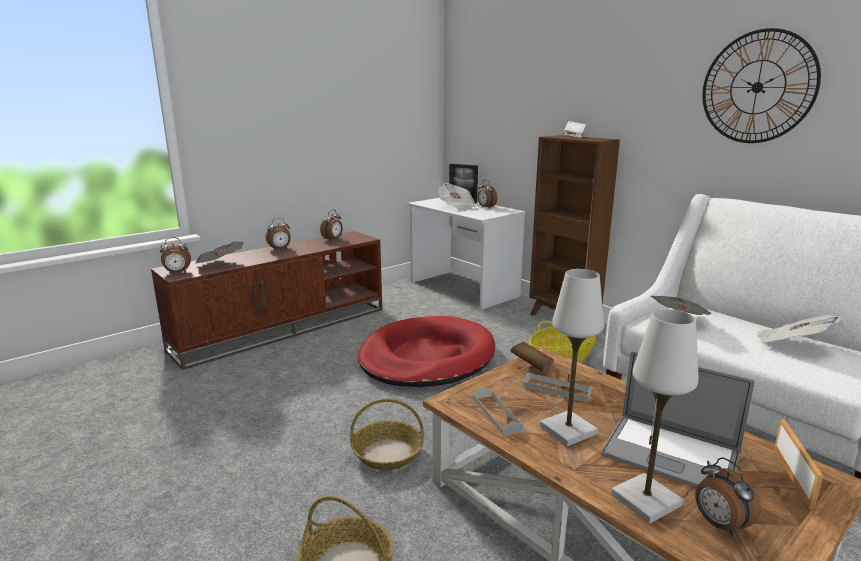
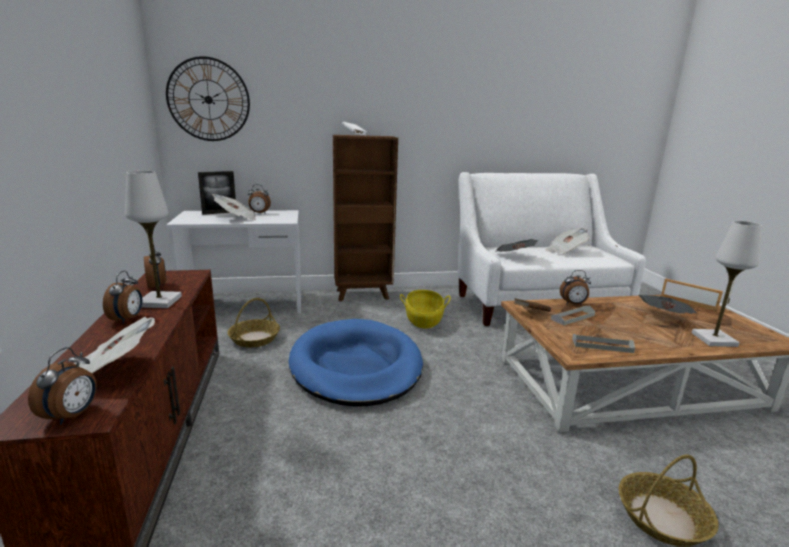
camera: 60 degrees left, 0 degrees up
basket [350,399,424,470] -> basket moved to [227,298,280,348]
red dog bed [358,316,495,387] -> blue dog bed [288,319,423,406]
white table lamp [540,269,604,446] -> white table lamp moved to [125,171,182,308]
laptop [601,351,755,488] -> newspaper [638,295,697,314]
alarm clock [695,457,761,536] -> alarm clock moved to [560,270,591,305]
wall clock [702,28,821,143] -> wall clock moved to [166,56,250,141]

